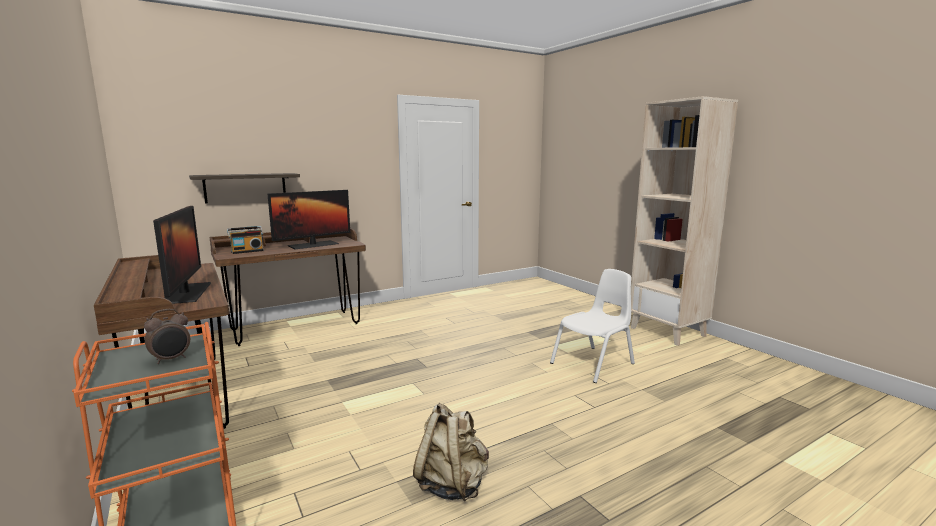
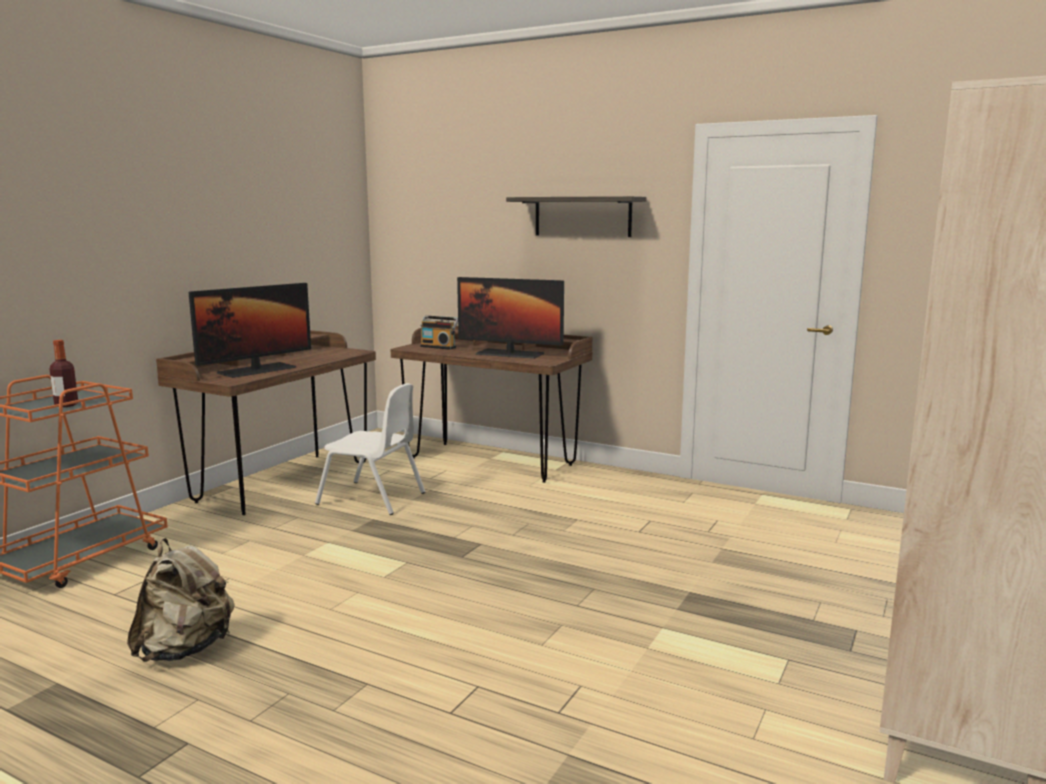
camera: 60 degrees right, 0 degrees up
alarm clock [144,309,190,364] -> bottle [50,340,78,407]
shelf [189,173,300,204] -> shelf moved to [506,196,647,237]
white chair [550,269,635,383] -> white chair moved to [315,383,425,515]

